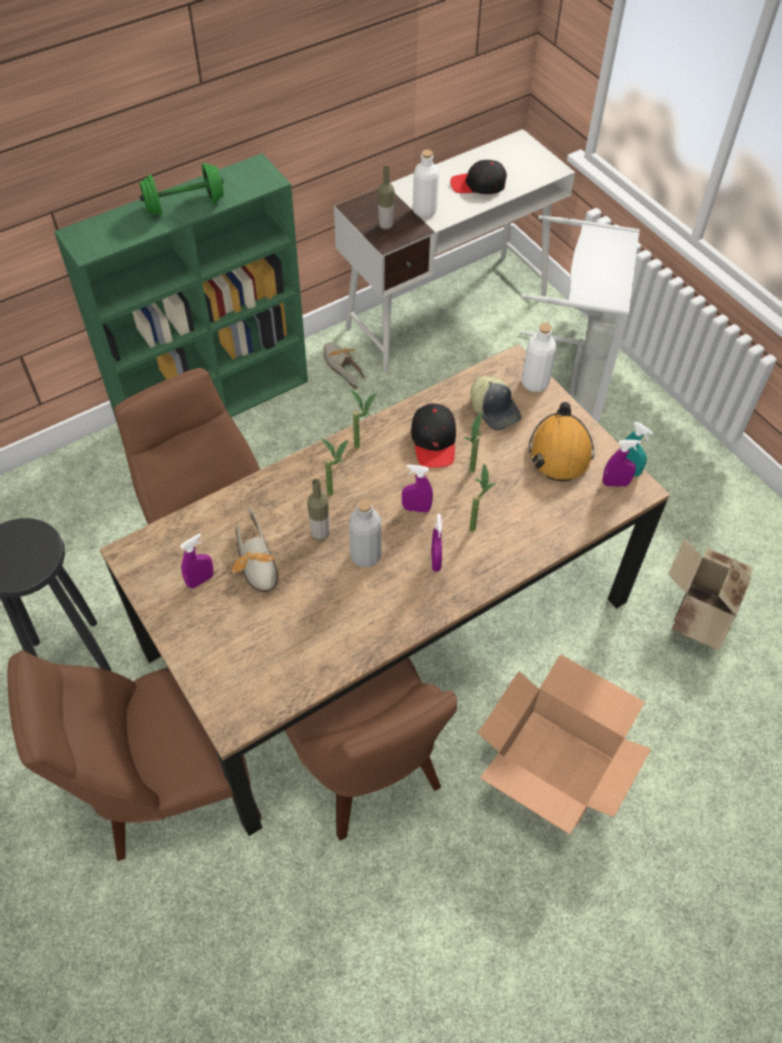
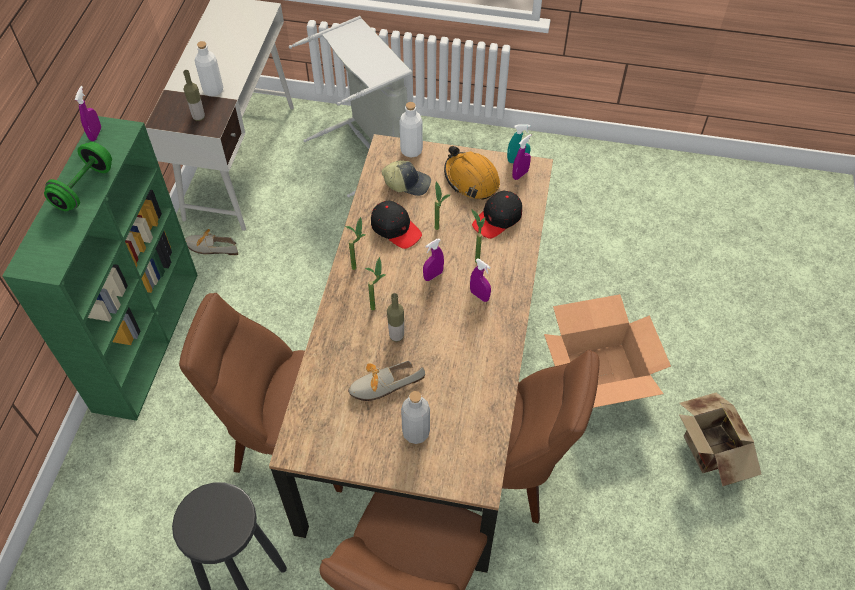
camera: 45 degrees left, 0 degrees up
purple spray bottle [180,534,213,588] -> purple spray bottle moved to [75,86,101,141]
shoe [232,508,278,592] -> shoe turned 135 degrees clockwise [348,361,425,401]
grey bottle [349,499,381,567] -> grey bottle moved to [401,391,430,444]
black cap [450,160,507,194] -> black cap moved to [472,191,522,239]
cardboard box [668,538,753,651] -> cardboard box moved to [679,393,762,486]

